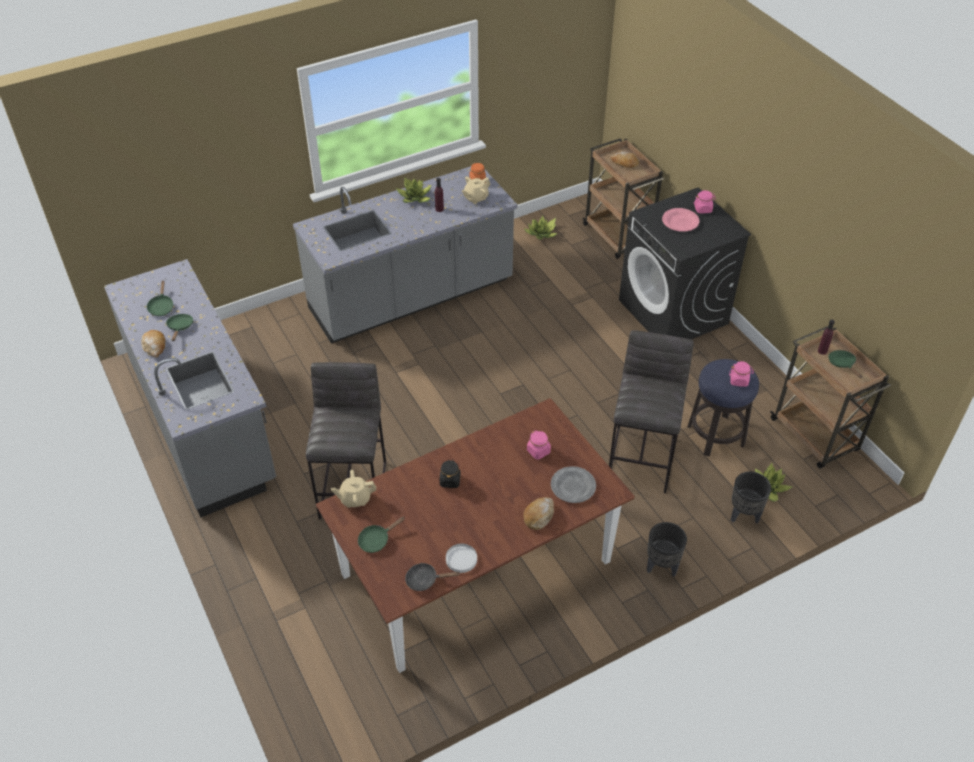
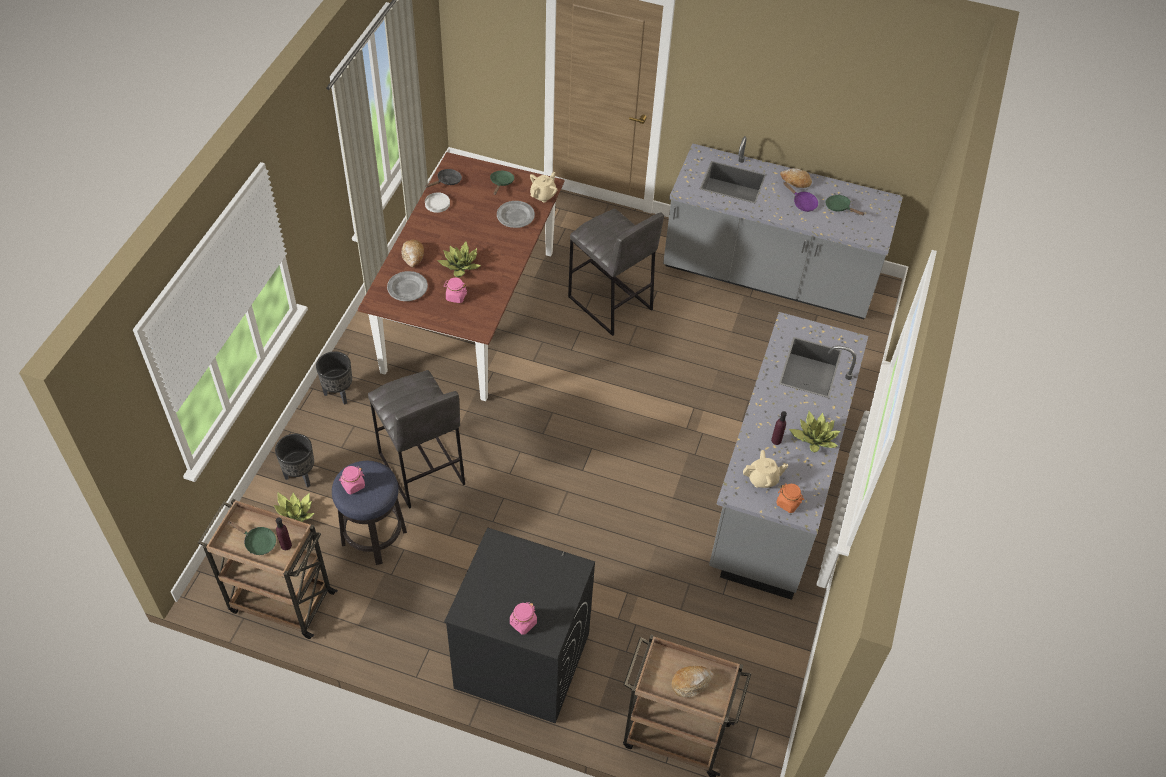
camera: 135 degrees right, 5 degrees up
green frying pan [166,314,193,341] -> purple frying pan [783,182,818,212]
black jar [440,459,461,488] -> none
beige teapot [462,176,491,204] -> beige teapot turned 75 degrees clockwise [743,450,788,488]
potted plant [524,216,558,239] -> potted plant moved to [437,242,481,277]
pink plate [662,208,699,232] -> none
none -> grey plate [497,201,535,228]

